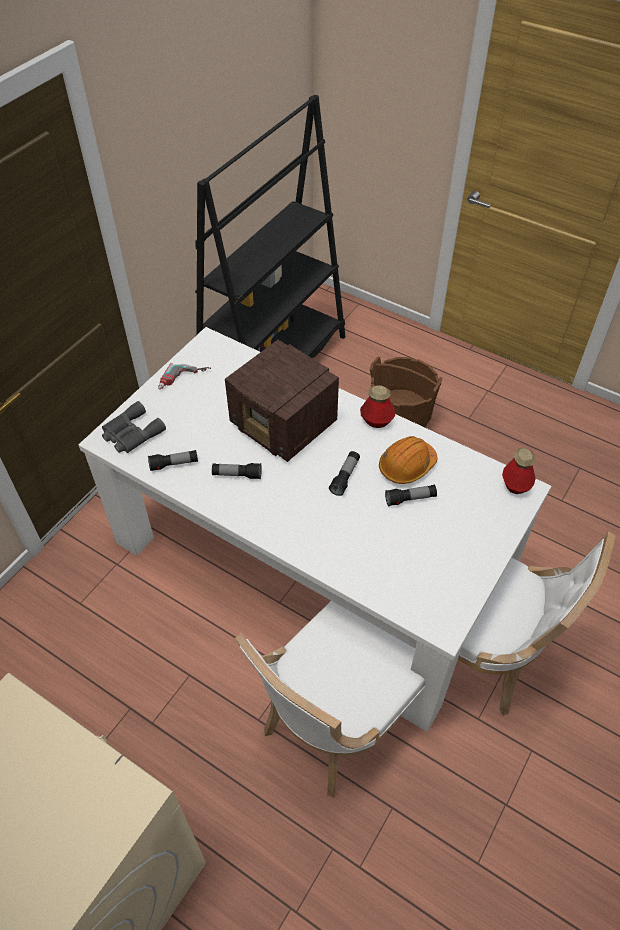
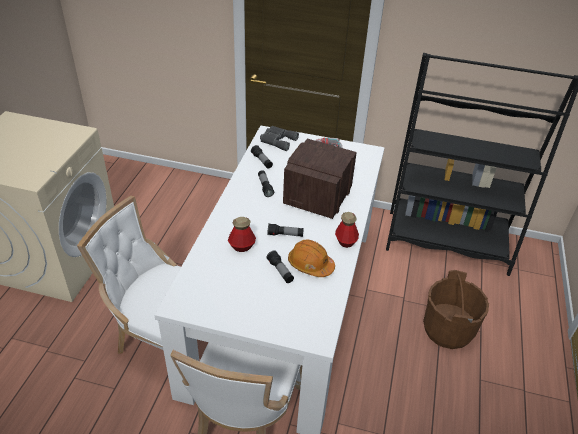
camera: 70 degrees right, 10 degrees down
bottle [502,448,536,494] -> bottle moved to [228,217,256,252]

